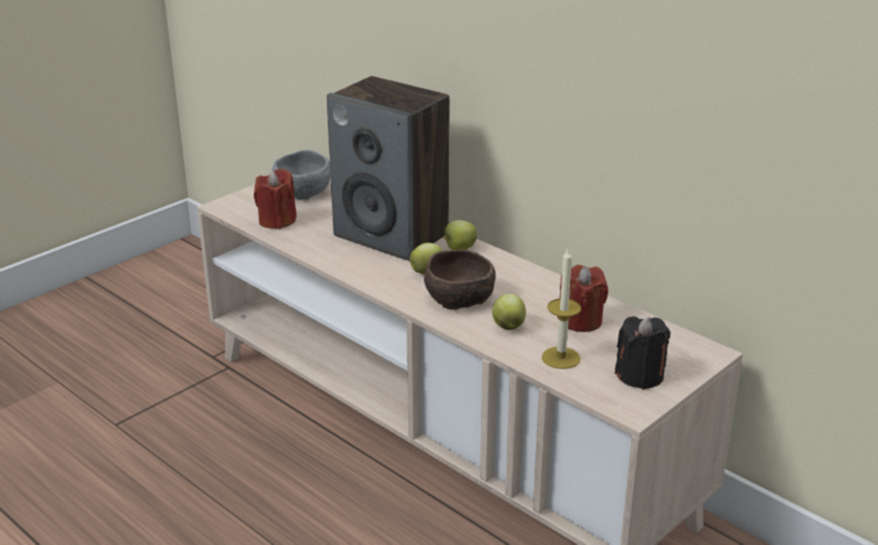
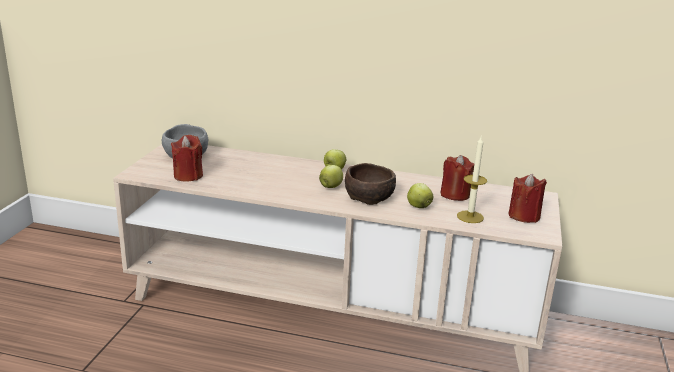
camera: 30 degrees left, 5 degrees down
speaker [327,76,449,261] -> none
black candle [615,316,670,390] -> red candle [508,174,547,223]

